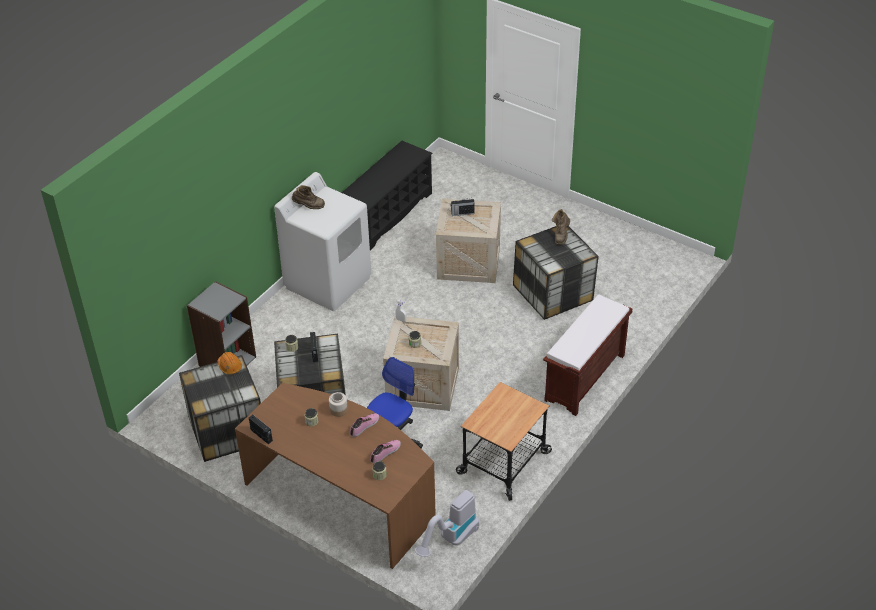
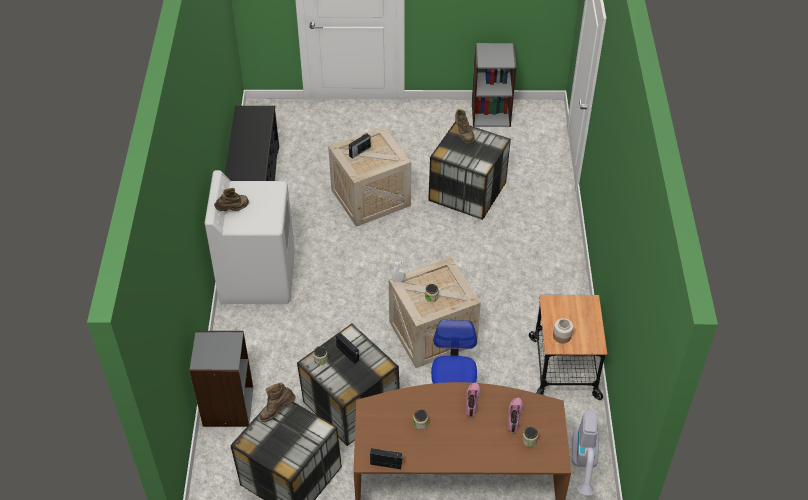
camera: 35 degrees left, 5 degrees up
orange hard hat [217,352,242,374] -> brown boot [259,383,296,422]
jar [329,392,348,417] -> jar moved to [553,318,573,343]
brown bench [543,294,632,416] -> none
none -> grey bookcase [472,43,516,127]

